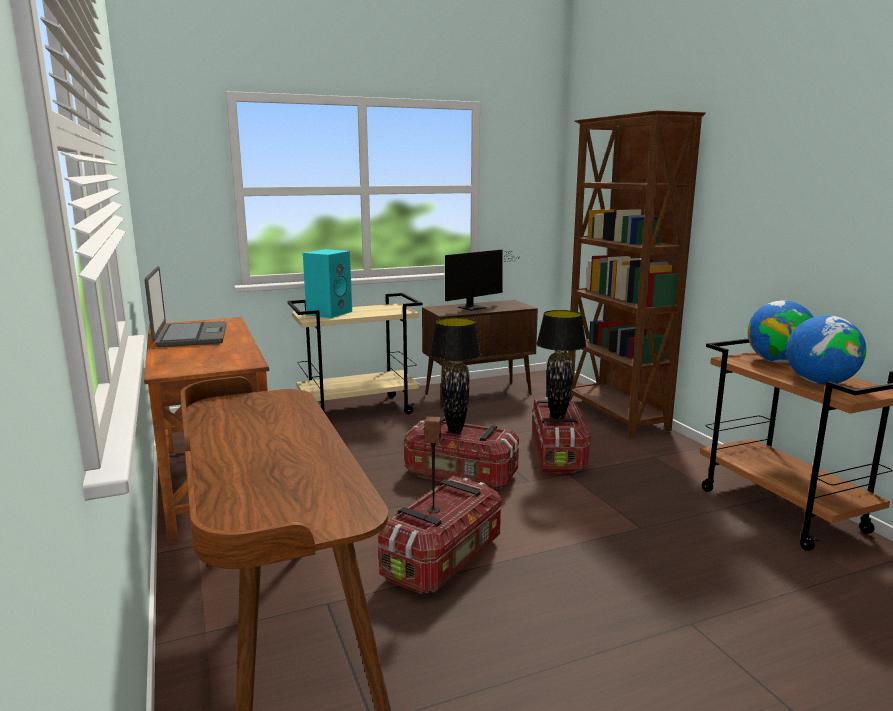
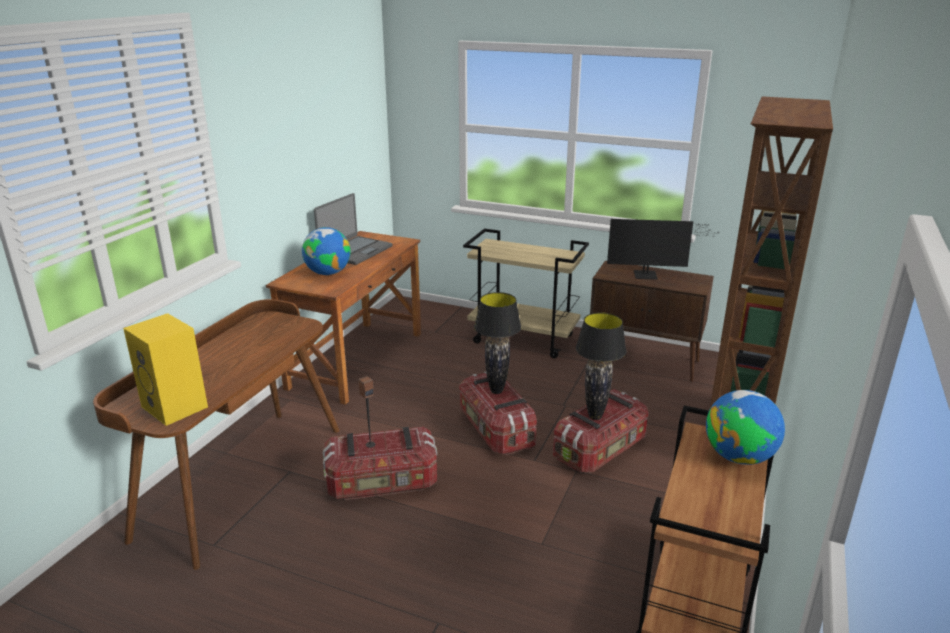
camera: 45 degrees right, 10 degrees up
turquoise speaker [303,249,352,318] -> none
globe [786,315,866,385] -> globe moved to [302,227,350,275]
none -> yellow speaker [123,313,208,426]

